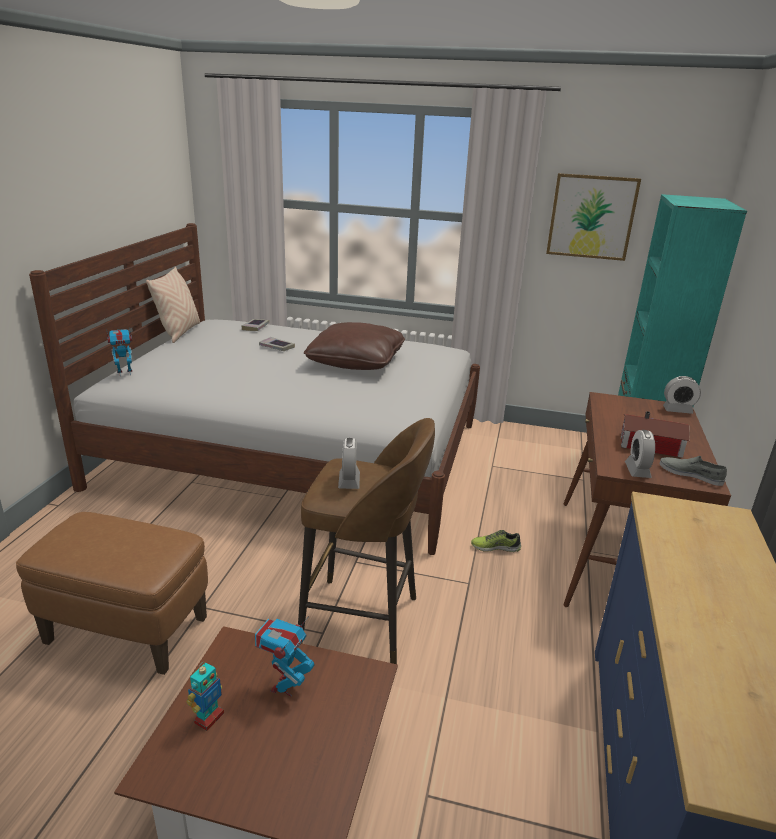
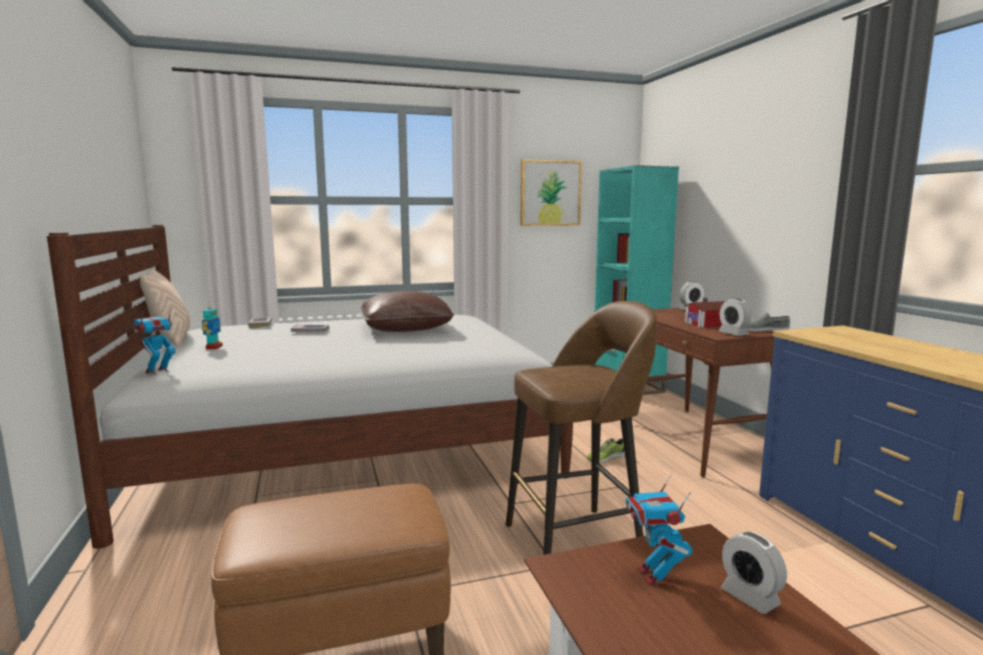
camera: 30 degrees left, 15 degrees down
toy robot [187,663,224,731] -> toy robot moved to [202,304,223,349]
alarm clock [338,438,360,489] -> alarm clock moved to [721,531,787,614]

